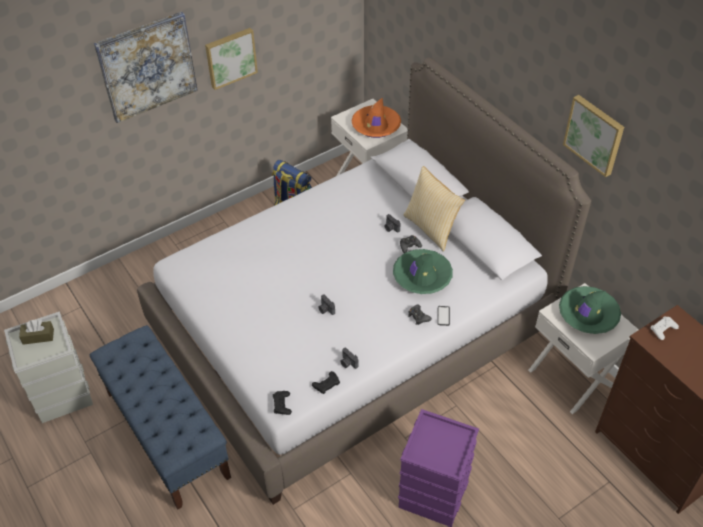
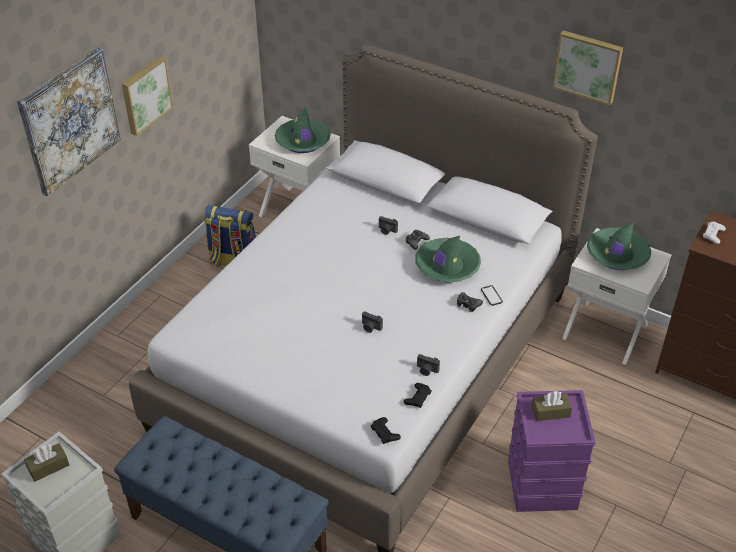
camera: 25 degrees left, 5 degrees down
orange hat [351,97,401,138] -> green hat [275,107,331,153]
pillow [404,166,465,252] -> none
none -> brown tissue box [531,391,572,421]

